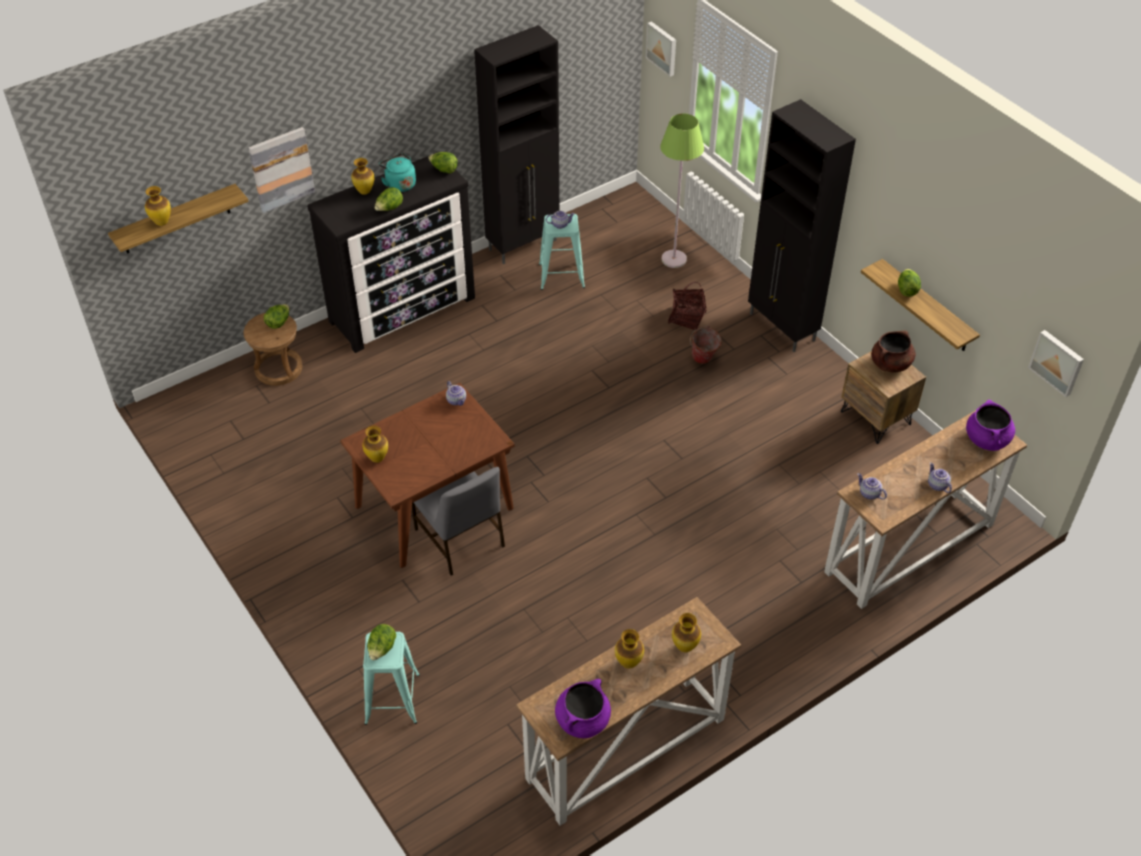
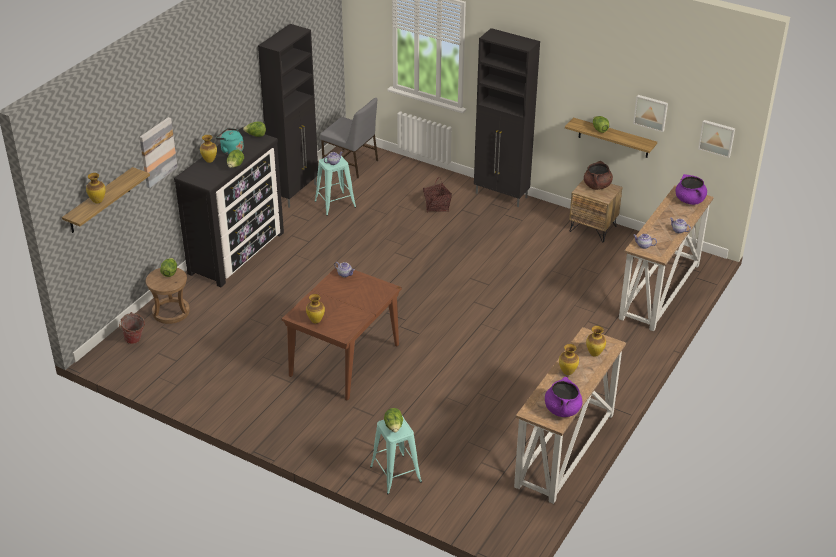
camera: 25 degrees left, 10 degrees down
grey chair [412,467,505,576] -> grey chair moved to [320,98,378,178]
picture [646,21,676,77] -> picture moved to [633,95,668,132]
green floor lamp [660,114,704,268] -> none
bucket [690,326,722,364] -> bucket moved to [119,312,145,344]

